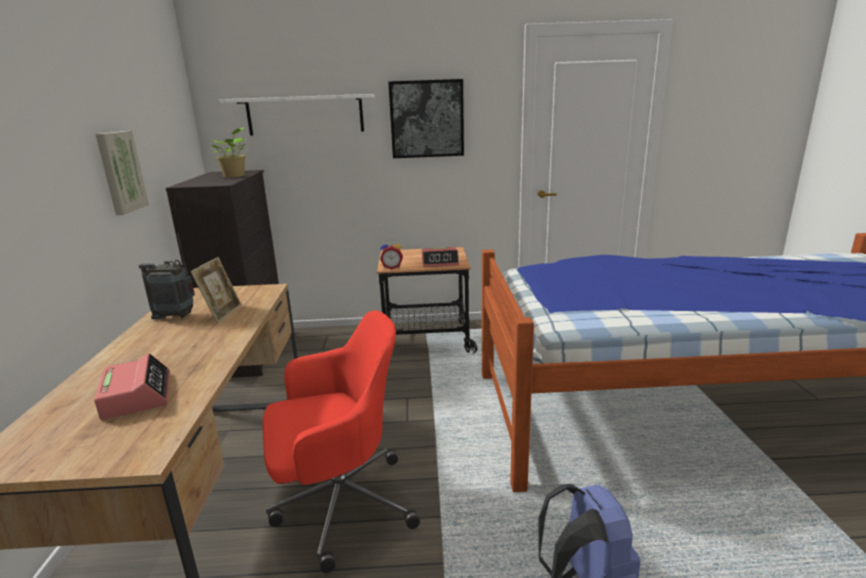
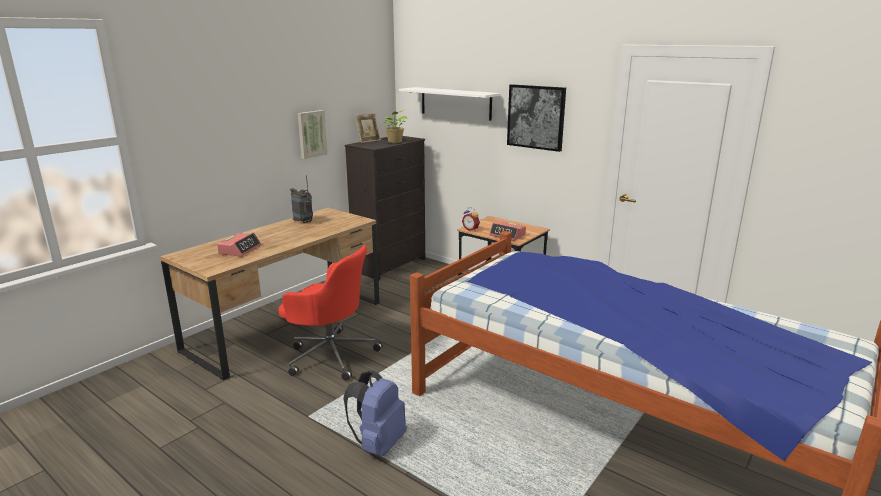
camera: 40 degrees right, 0 degrees up
picture frame [190,257,242,323] -> picture frame moved to [355,113,381,143]

